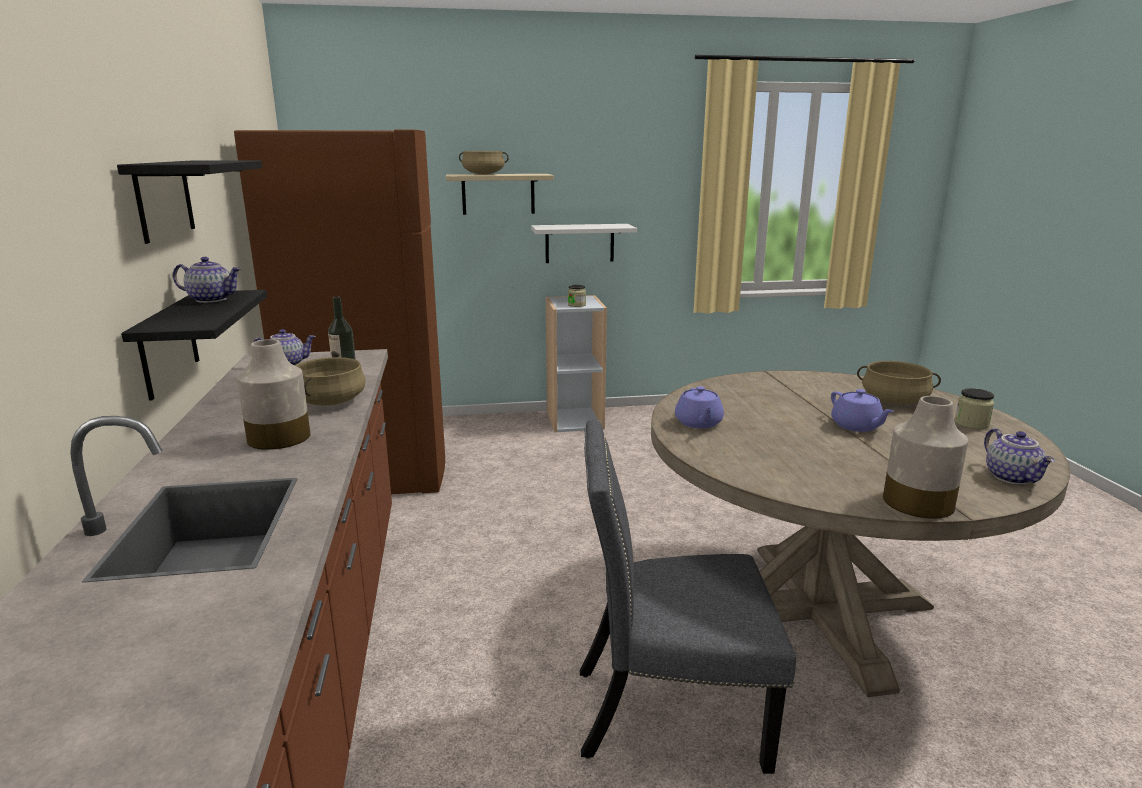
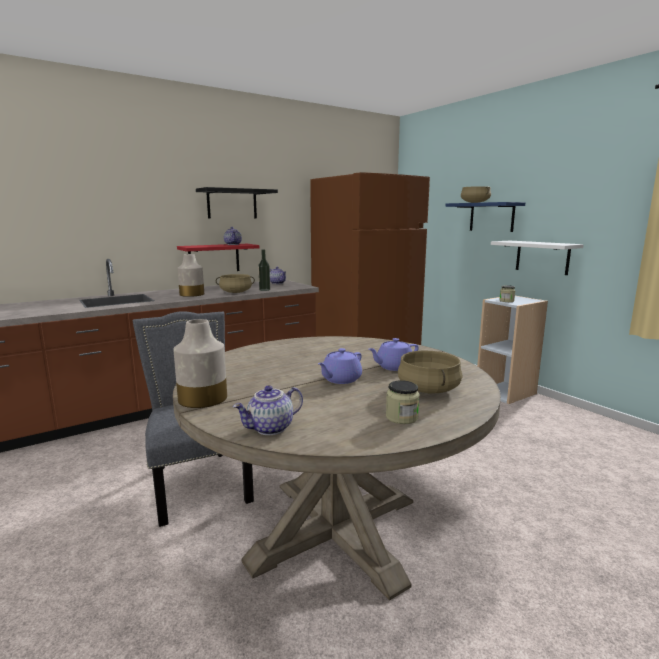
camera: 65 degrees right, 5 degrees down
black shelf [121,290,267,401] -> red shelf [177,244,259,271]
beige shelf [446,174,554,215] -> blue shelf [445,202,525,232]
purple teapot [675,386,724,429] -> purple teapot moved to [369,338,419,371]

